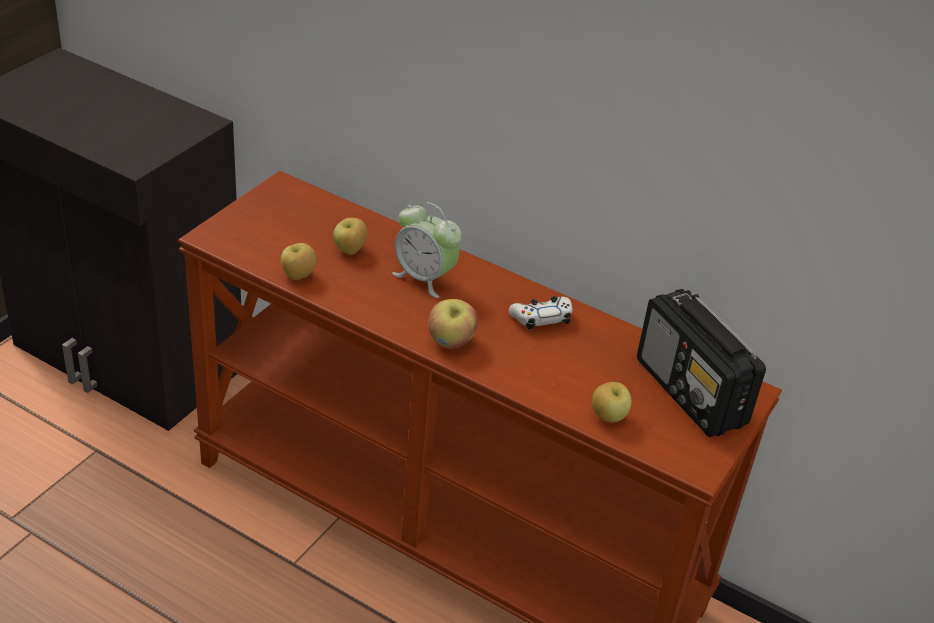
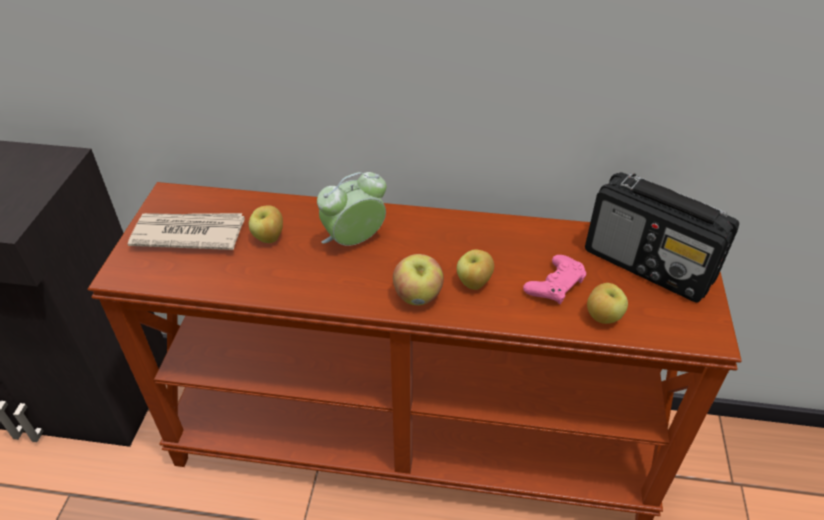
camera: 20 degrees left, 5 degrees up
apple [281,243,316,280] -> apple moved to [457,250,494,290]
alarm clock [392,202,462,298] -> alarm clock turned 135 degrees clockwise [317,172,386,246]
white game controller [509,296,573,330] -> none
none -> newspaper [128,213,245,250]
none -> pink game controller [523,255,586,304]

